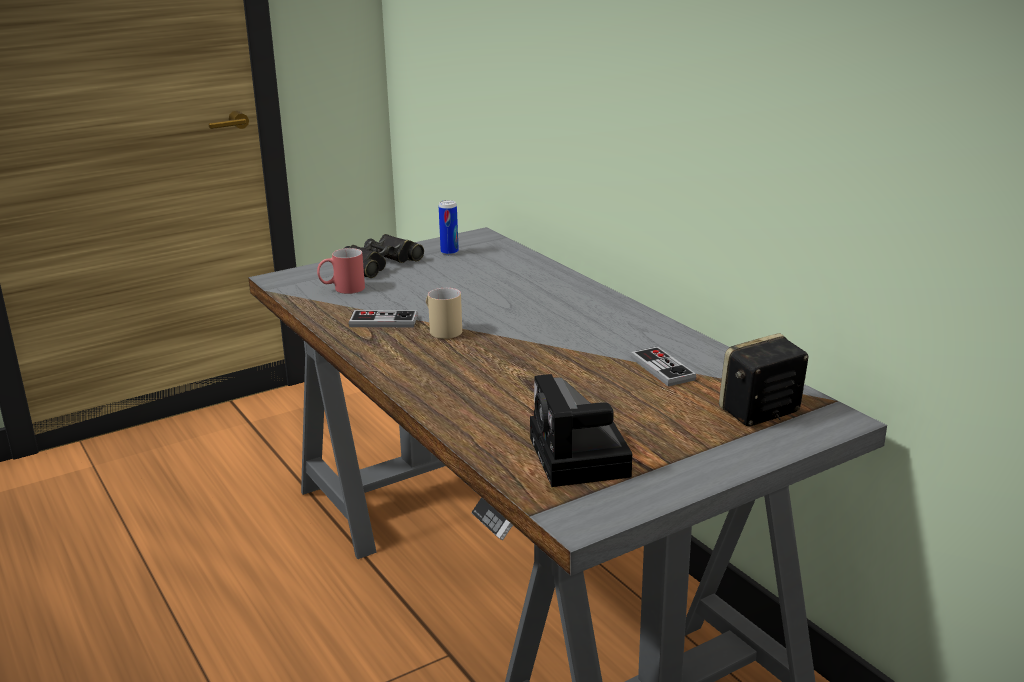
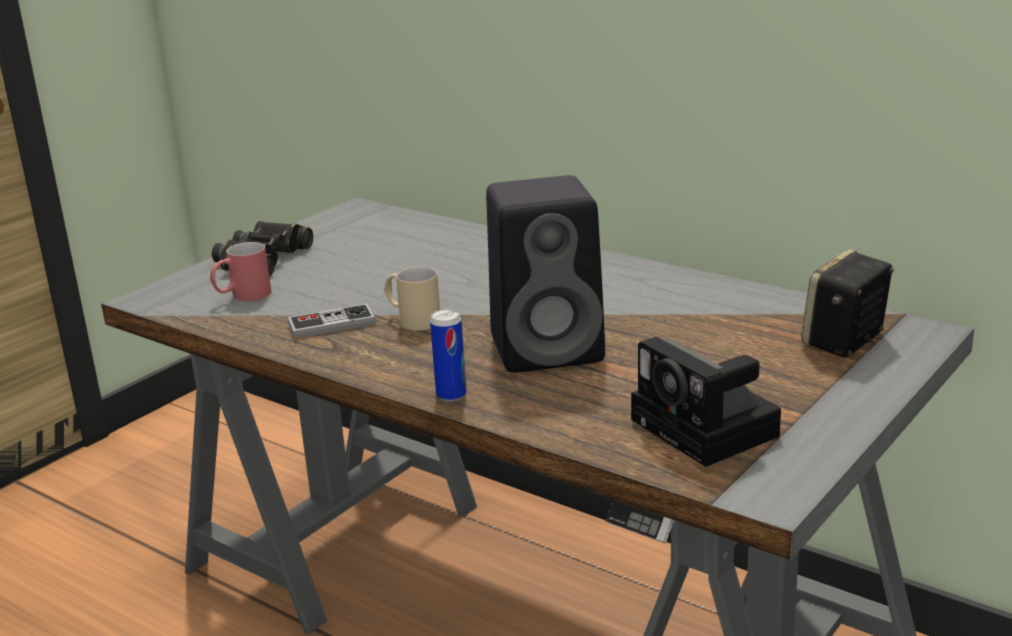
camera: 20 degrees left, 0 degrees up
can [439,200,459,255] -> can moved to [430,309,466,402]
game controller [630,346,696,387] -> none
none -> black speaker [486,175,605,373]

